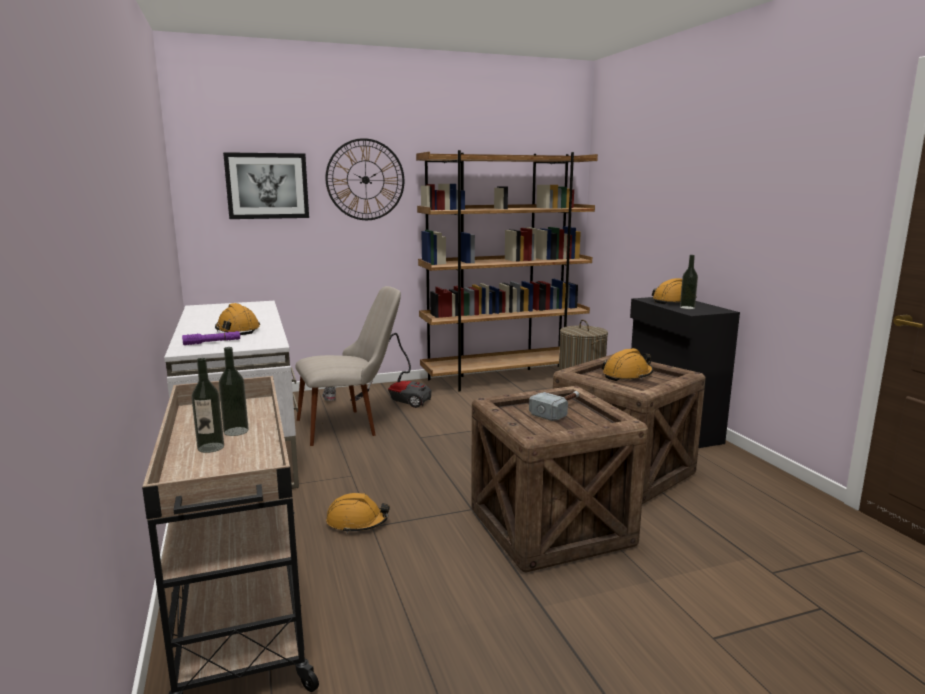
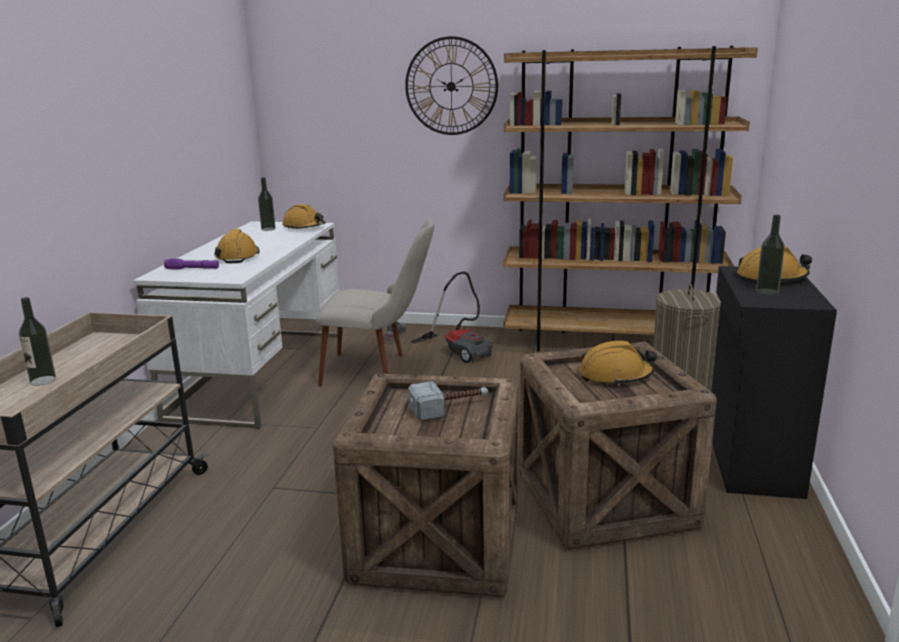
camera: 30 degrees right, 5 degrees up
bottle [219,347,249,436] -> bottle moved to [258,177,276,231]
picture [223,152,309,219] -> none
orange hard hat [326,493,390,533] -> orange hard hat moved to [282,204,326,229]

